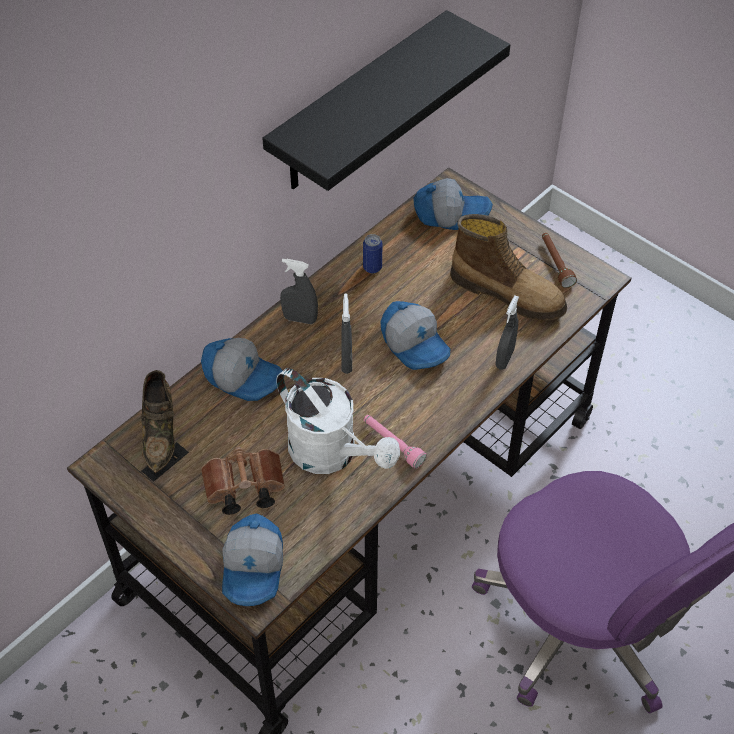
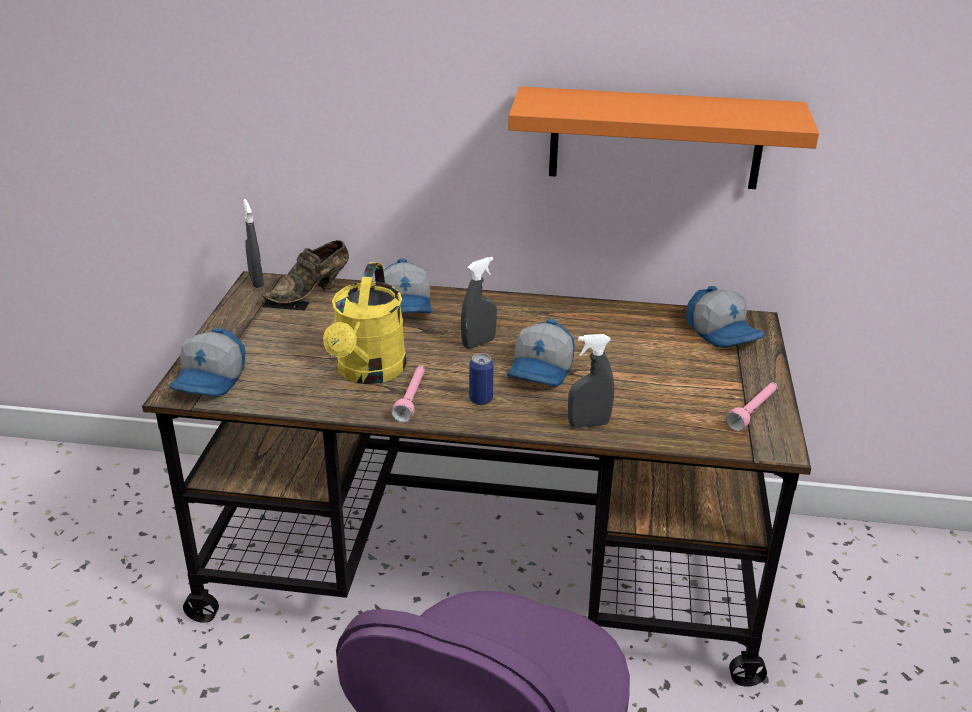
camera: 55 degrees right, 20 degrees down
brown binoculars [201,447,285,515] -> none
cap [222,513,283,606] -> cap turned 45 degrees counterclockwise [169,327,245,397]
black shelf [262,10,510,191] -> orange shelf [508,86,819,189]
white watering can [276,368,400,474] -> yellow watering can [323,262,406,384]
grey spray bottle [280,259,318,324] -> grey spray bottle moved to [243,199,264,288]
can [363,234,382,273] -> can moved to [469,353,494,405]
boot [450,214,567,320] -> none
brown flashlight [542,233,577,288] -> pink flashlight [726,382,778,431]

